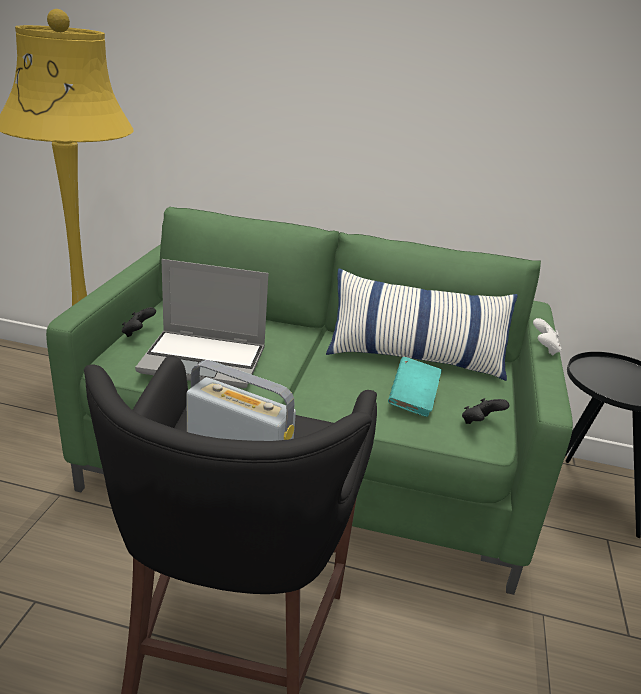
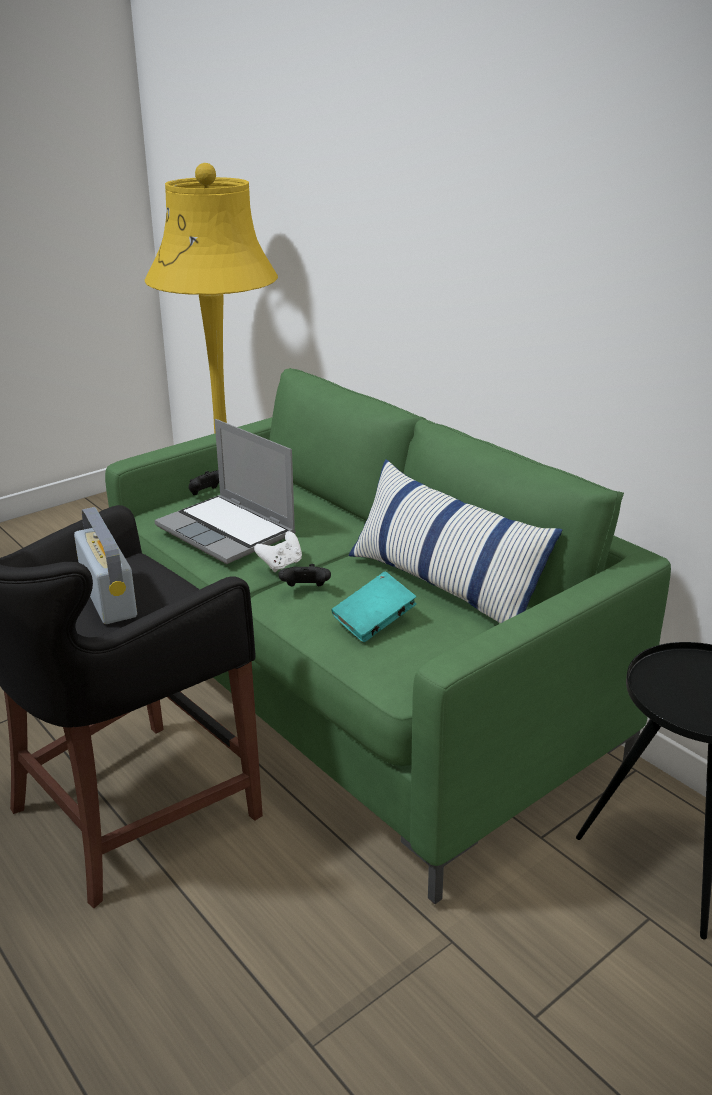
camera: 40 degrees right, 0 degrees up
black game controller [462,398,509,424] -> black game controller moved to [278,564,331,587]
white game controller [533,318,562,356] -> white game controller moved to [254,531,302,572]

